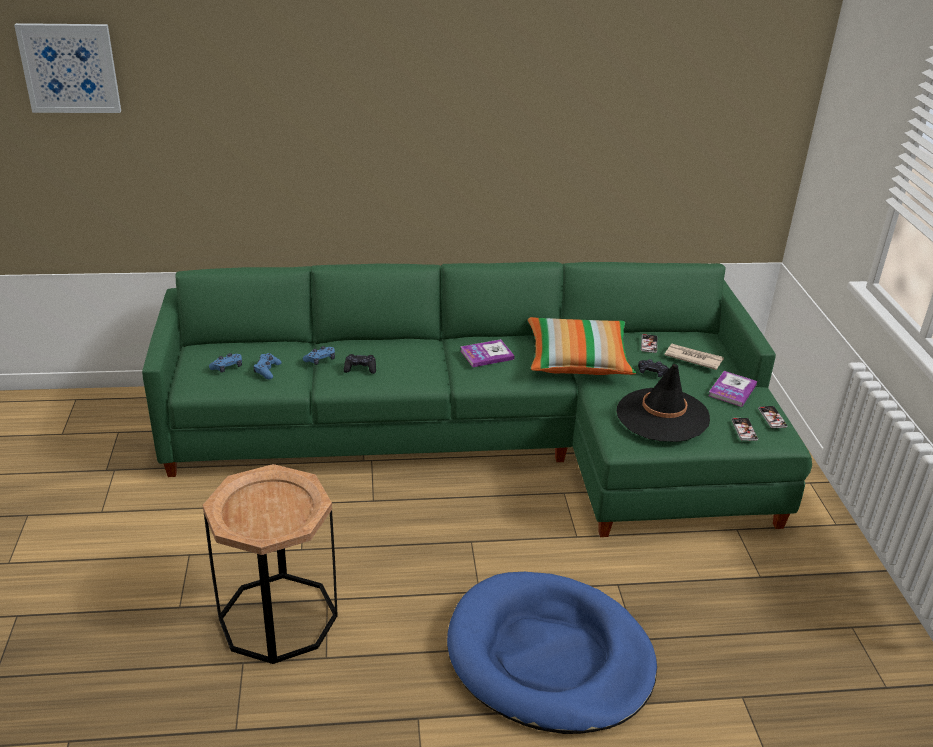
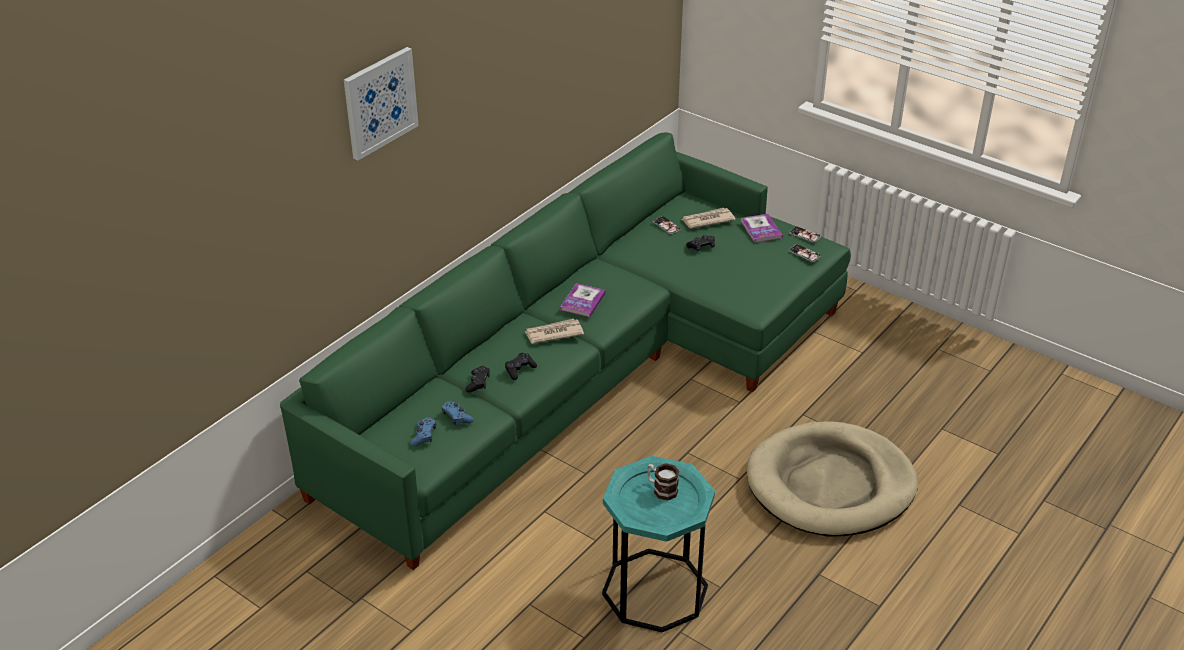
camera: 45 degrees left, 5 degrees up
picture [14,23,121,113] -> picture moved to [344,47,419,160]
brown side table [203,464,338,664] -> turquoise side table [602,456,715,632]
blue game controller [303,346,335,365] -> black game controller [465,366,490,392]
blue dog bed [447,572,657,734] -> beige dog bed [747,421,918,537]
pillow [528,317,636,375] -> none
black hat [617,364,710,442] -> none
none -> newspaper [524,319,584,344]
none -> mug [647,463,679,501]

